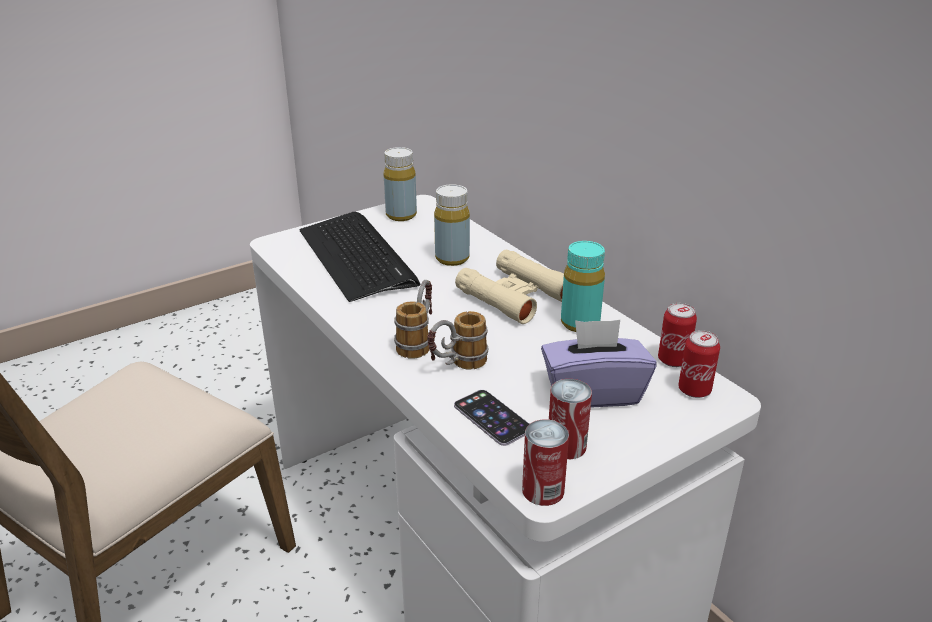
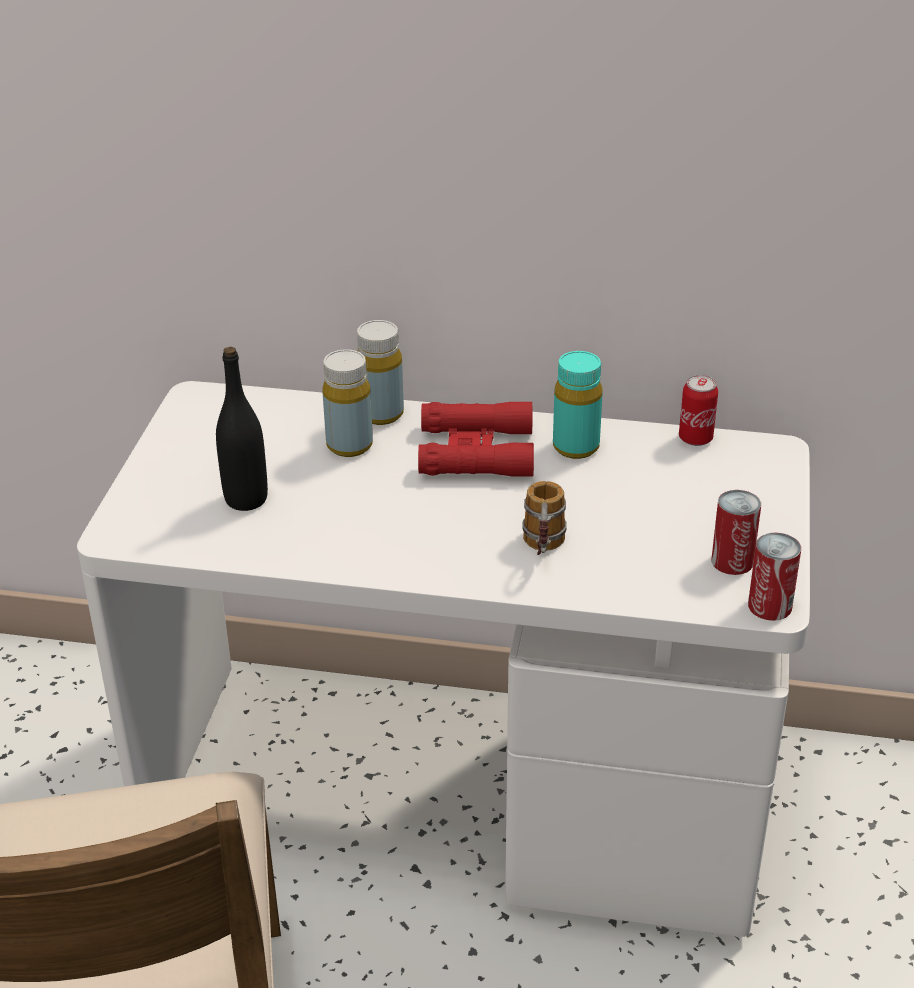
camera: 45 degrees left, 5 degrees up
keyboard [299,212,420,302] -> black bottle [216,347,268,511]
yellow bottle [384,147,417,221] -> yellow bottle moved to [357,320,404,425]
mug [394,280,432,359] -> none
phone [454,390,529,446] -> none
beige binoculars [455,249,564,324] -> red binoculars [418,401,534,477]
purple tissue box [541,320,656,408] -> none
can [678,330,720,398] -> none

